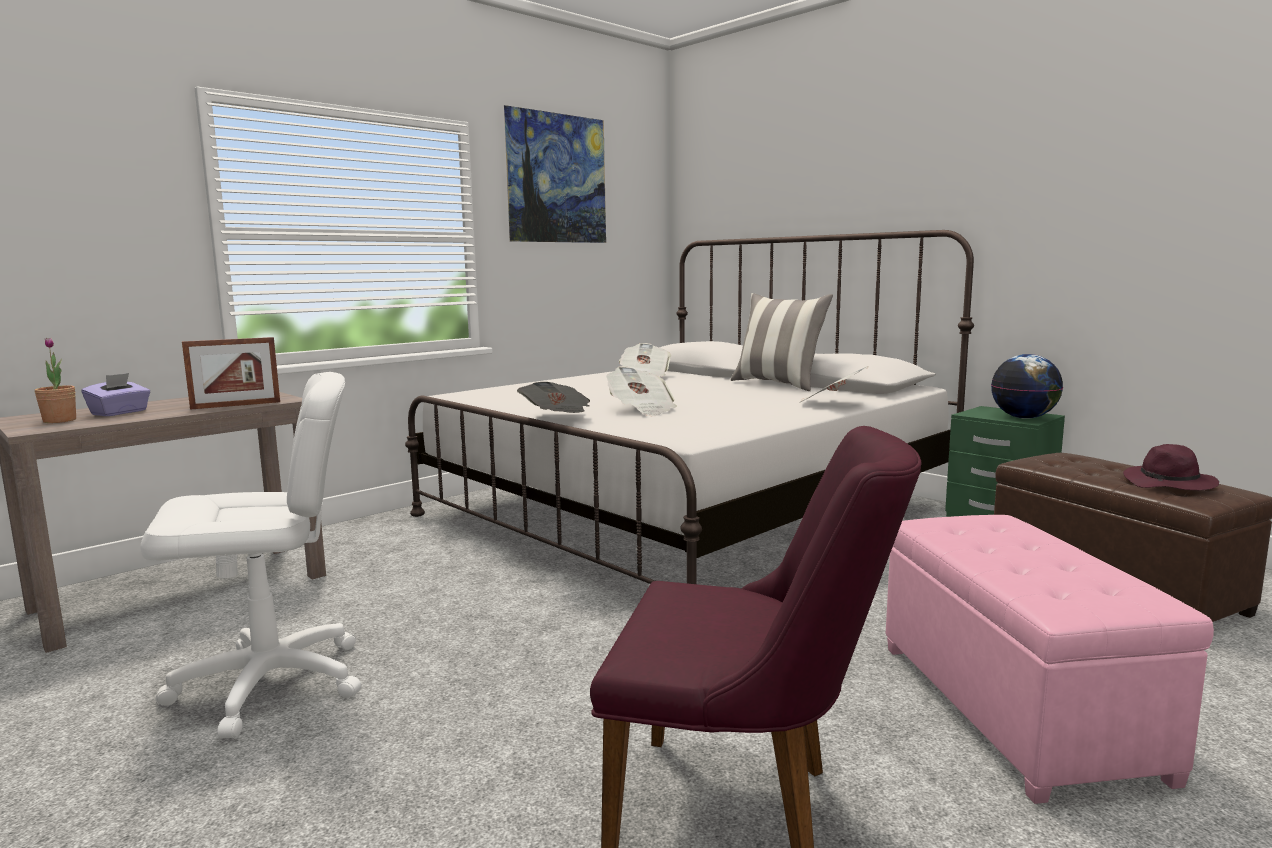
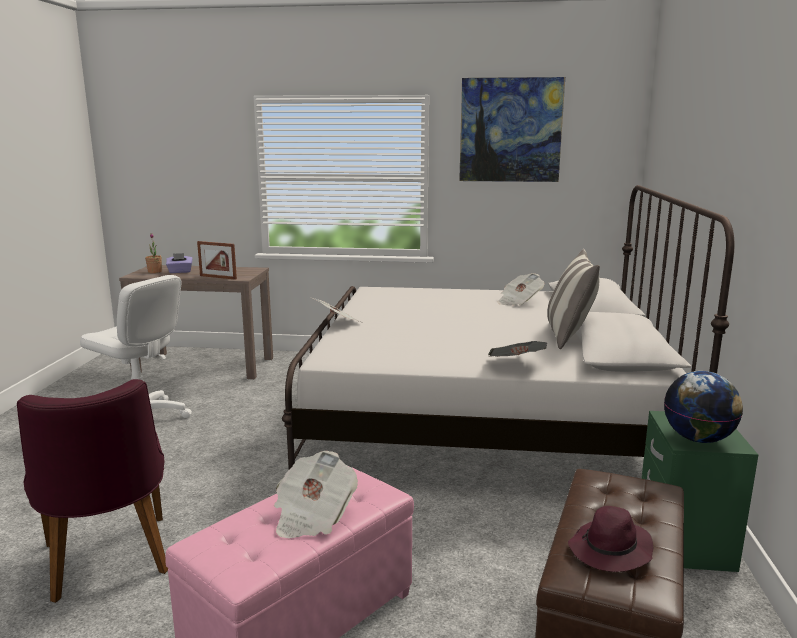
camera: 50 degrees right, 5 degrees up
newspaper [606,366,677,416] -> newspaper moved to [274,451,358,538]

